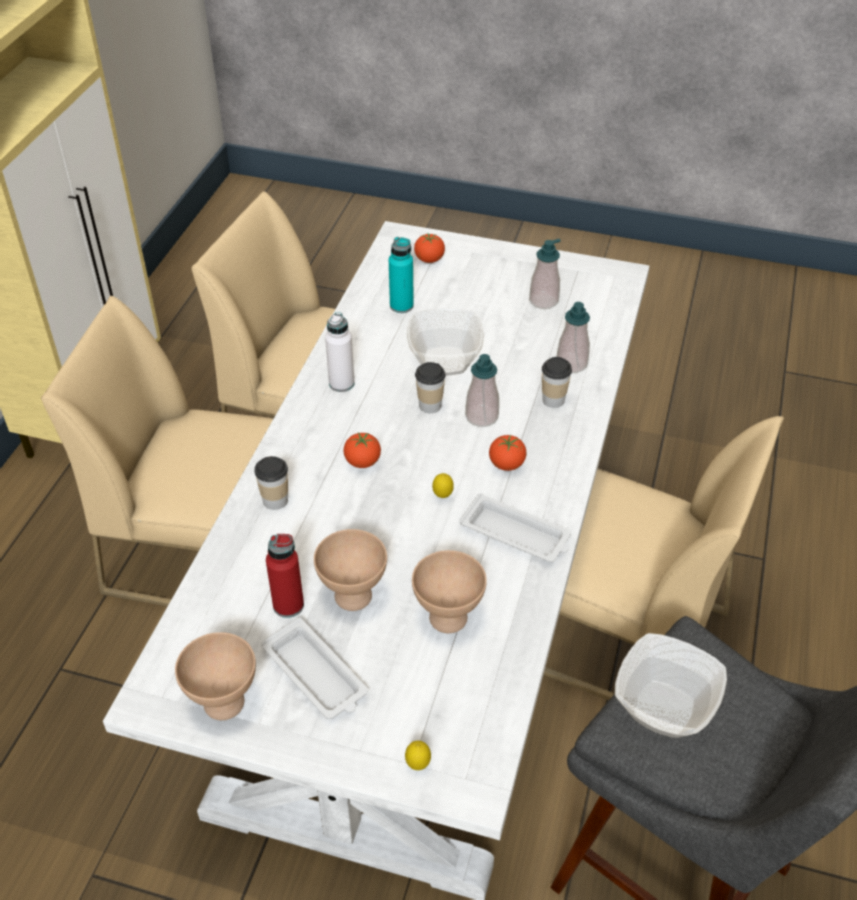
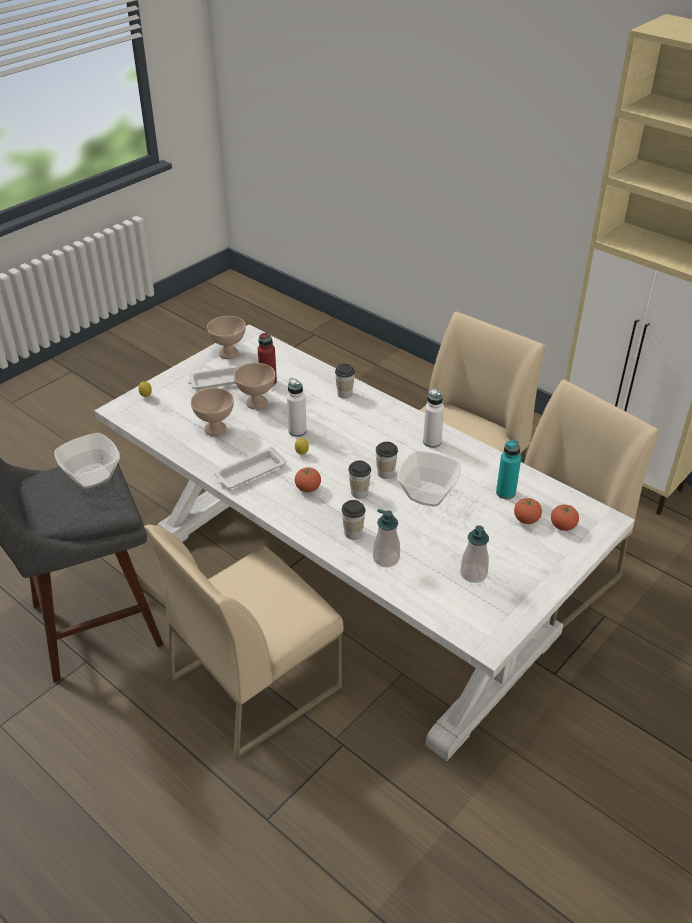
camera: 115 degrees right, 5 degrees down
tomato [344,433,381,468] -> tomato moved to [514,498,542,524]
soap dispenser [465,354,499,427] -> cup [348,460,371,499]
none -> white bottle [287,378,307,437]

